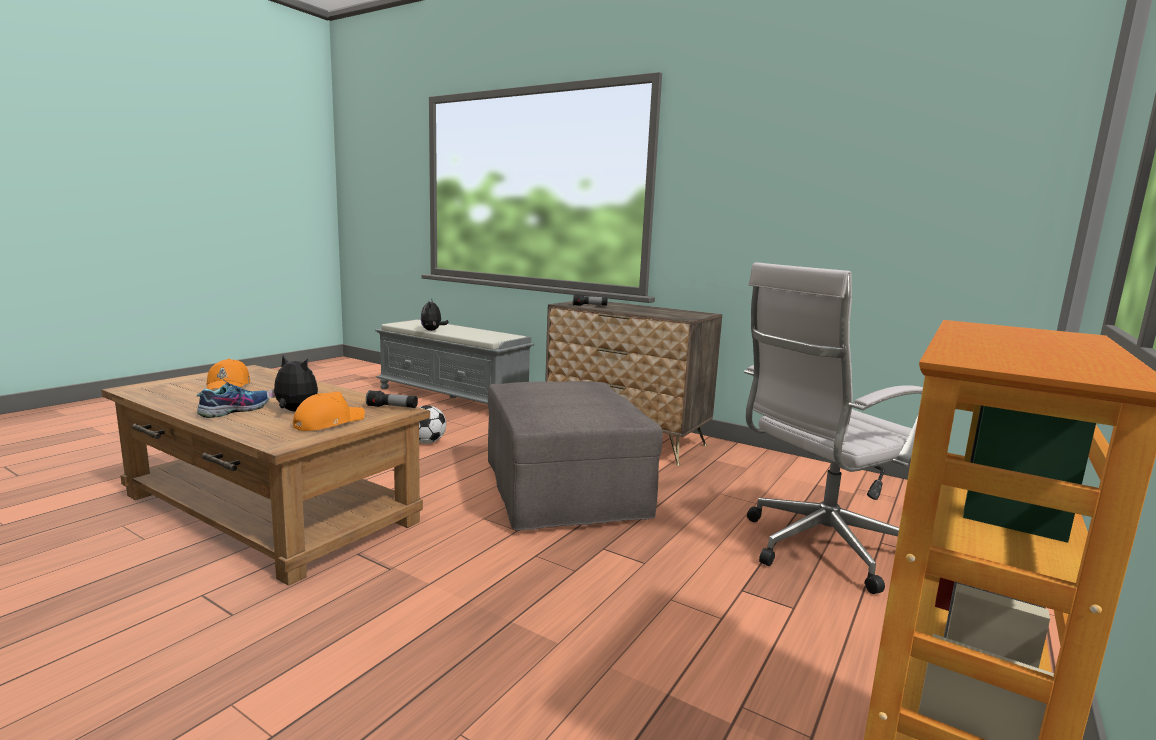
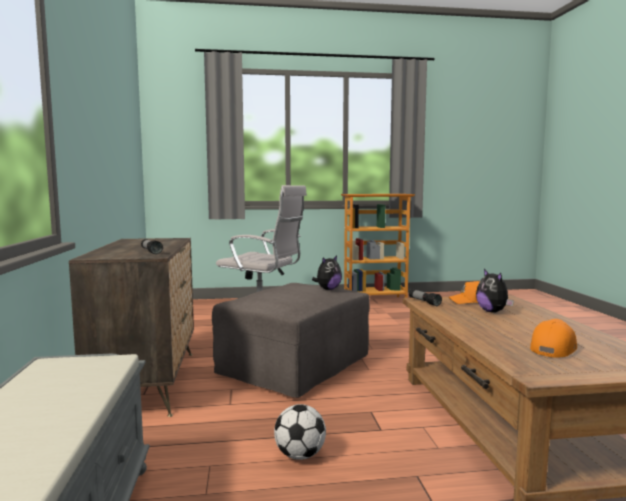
camera: 130 degrees left, 5 degrees down
shoe [197,379,270,418] -> none
plush toy [421,301,449,331] -> plush toy moved to [312,255,342,290]

